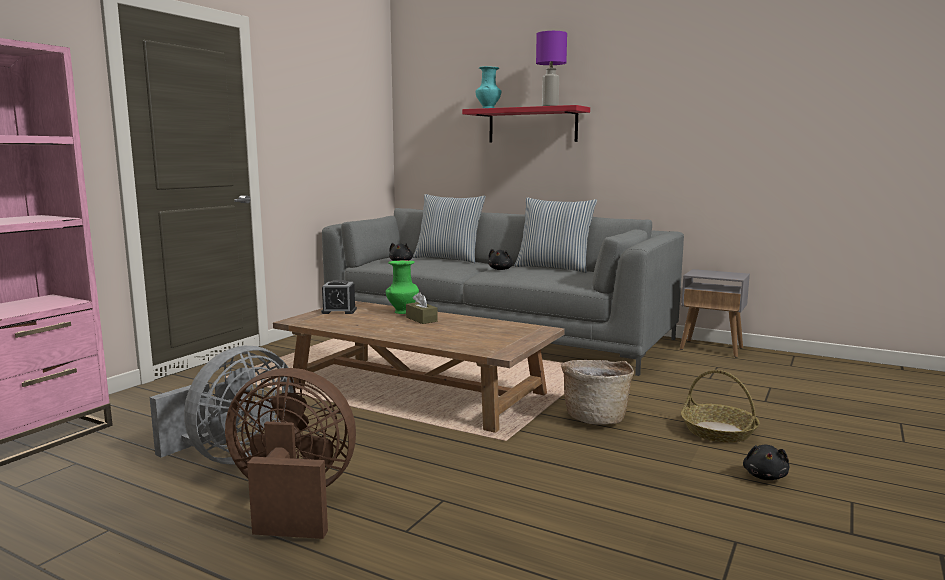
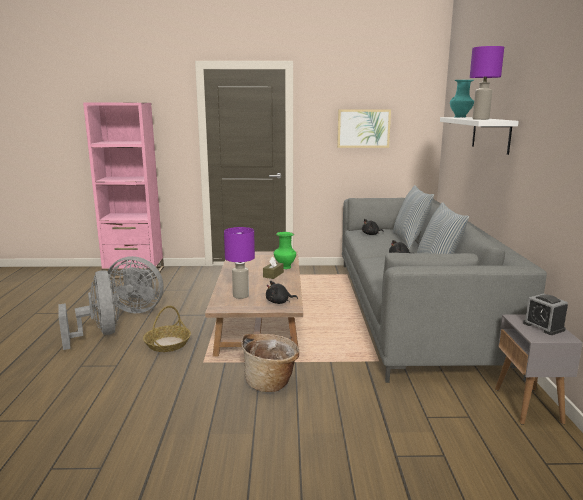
camera: 60 degrees right, 5 degrees up
brown fan [225,368,356,539] -> grey fan [58,270,120,350]
alarm clock [321,280,357,314] -> alarm clock moved to [523,293,568,335]
red shelf [462,105,590,143] -> white shelf [440,117,519,155]
basket [681,370,760,443] -> basket moved to [143,306,191,352]
black plush toy [743,445,789,480] -> black plush toy moved to [266,281,298,304]
none -> purple table lamp [224,227,255,299]
none -> picture [337,109,391,148]

